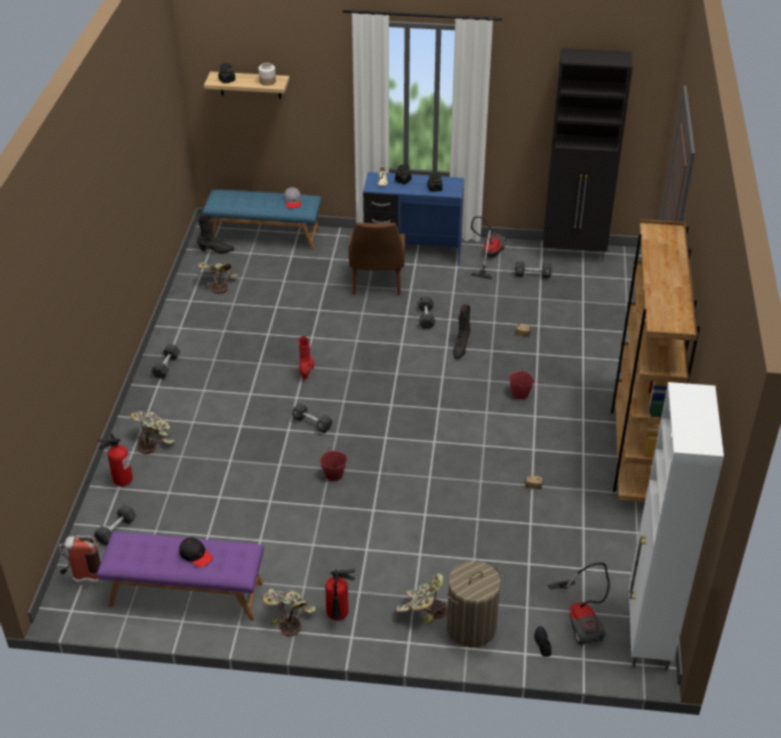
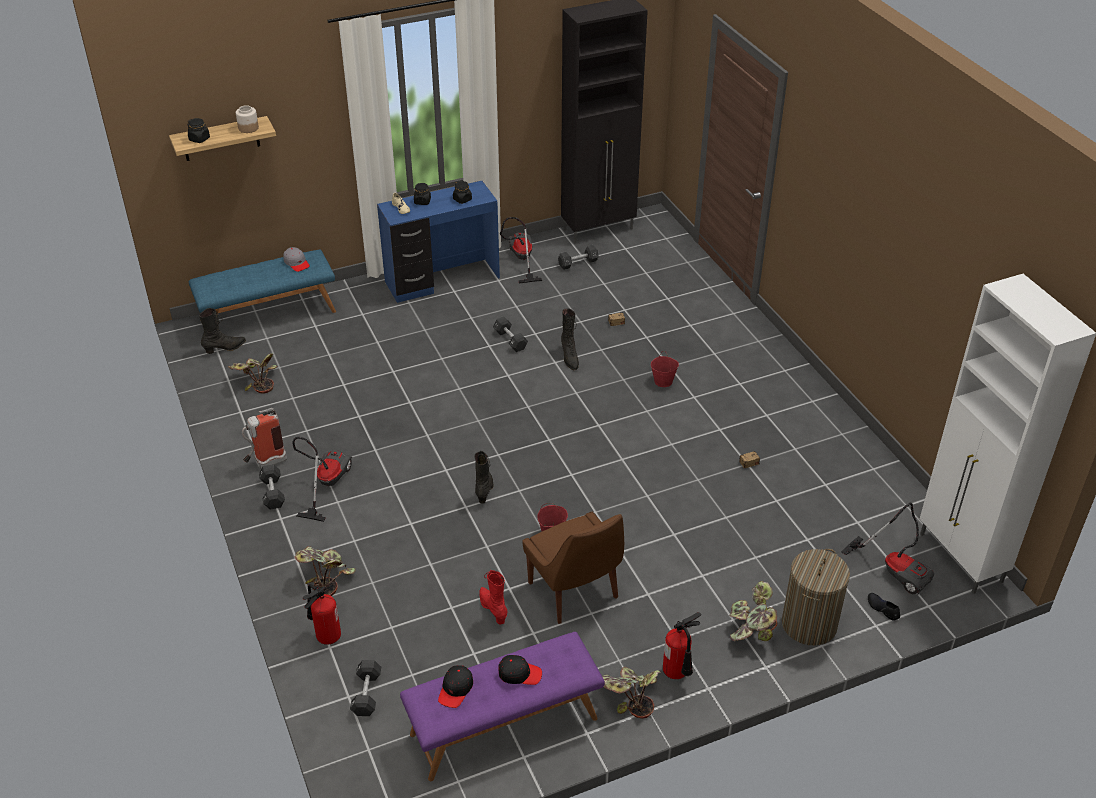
camera: 30 degrees left, 0 degrees up
fire extinguisher [58,535,103,585] -> fire extinguisher moved to [242,408,287,469]
black dumbbell [291,403,332,433] -> black boot [474,450,493,504]
red boot [298,336,314,380] -> red boot moved to [479,570,507,625]
brown chair [349,223,405,295] -> brown chair moved to [523,512,624,624]
brown bookcase [611,219,700,502] -> none
none -> vacuum cleaner [292,437,352,522]
none -> black cap [438,665,473,708]

